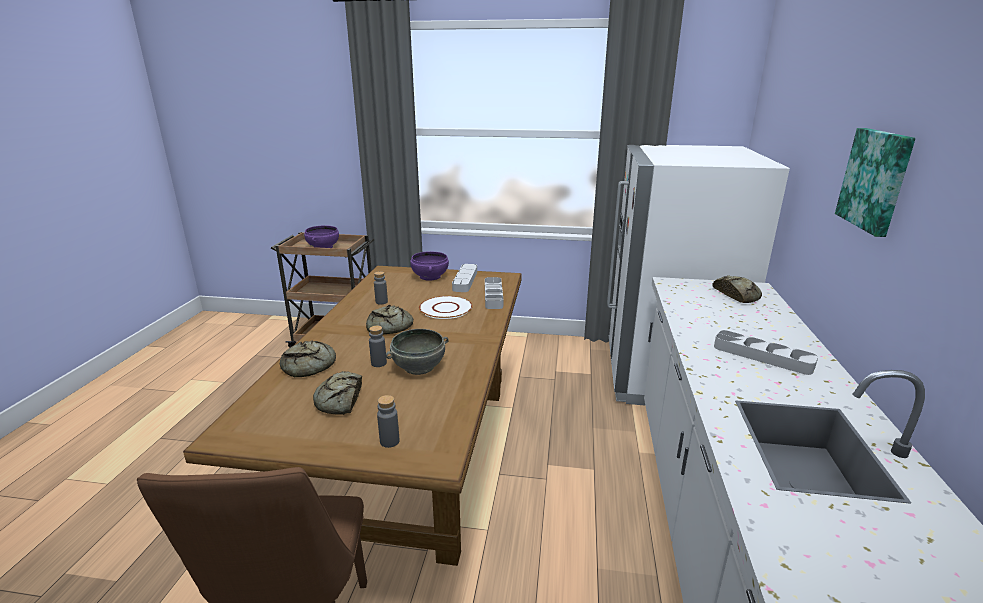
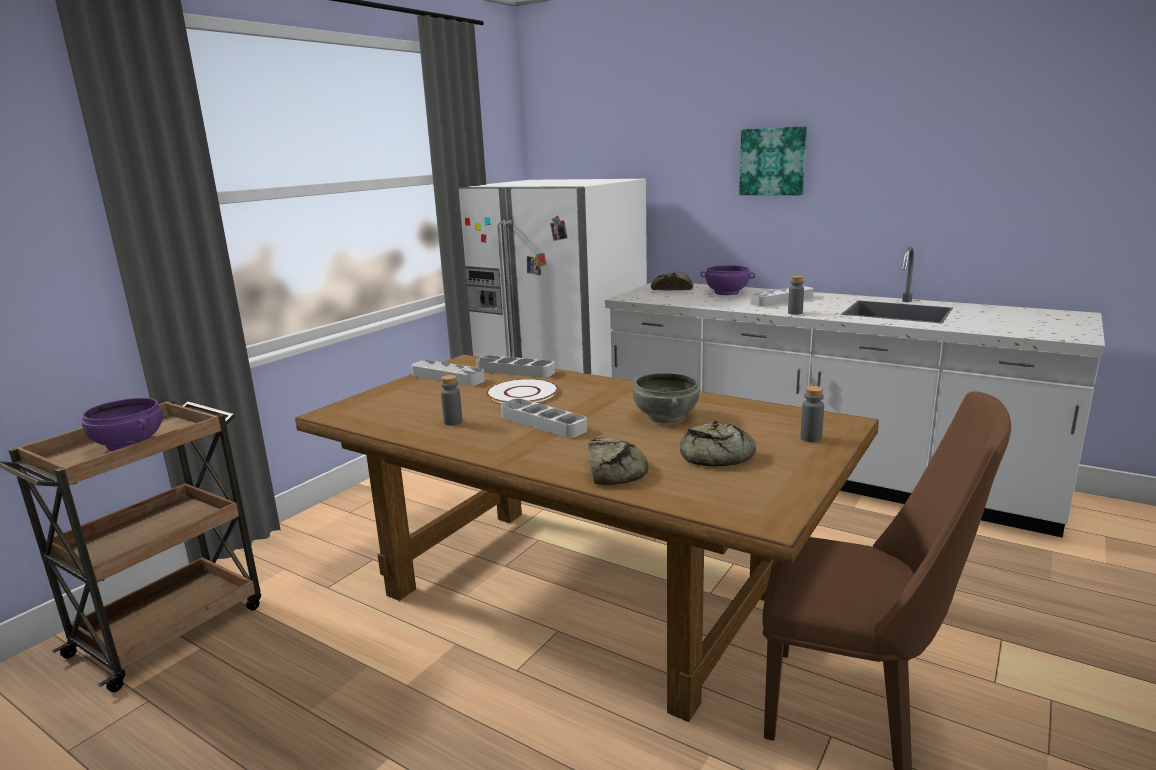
camera: 65 degrees left, 5 degrees down
bread [366,305,413,334] -> grey tray [501,399,587,438]
grey bottle [369,326,387,367] -> grey bottle moved to [788,276,804,315]
purple bowl [410,251,449,281] -> purple bowl moved to [701,265,755,295]

